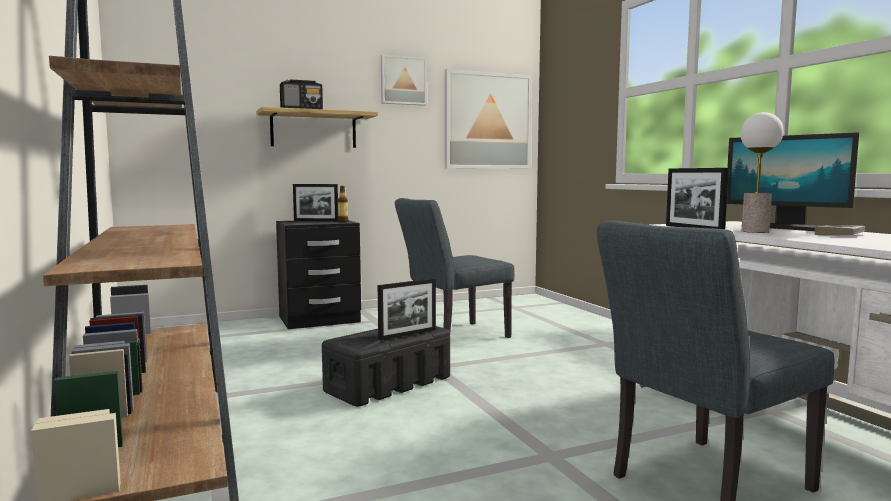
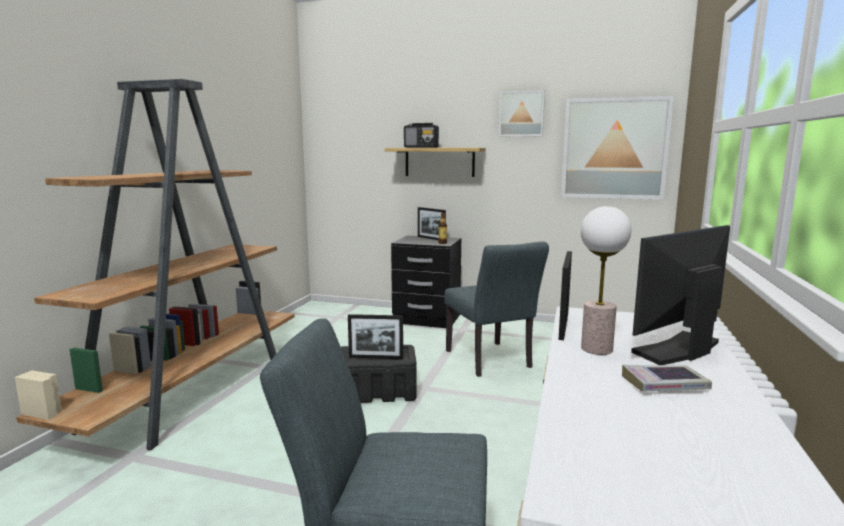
camera: 40 degrees right, 5 degrees up
grey chair [395,198,514,338] -> grey chair turned 120 degrees counterclockwise [444,242,549,377]
monitor [727,132,859,231] -> monitor turned 60 degrees clockwise [631,225,730,365]

